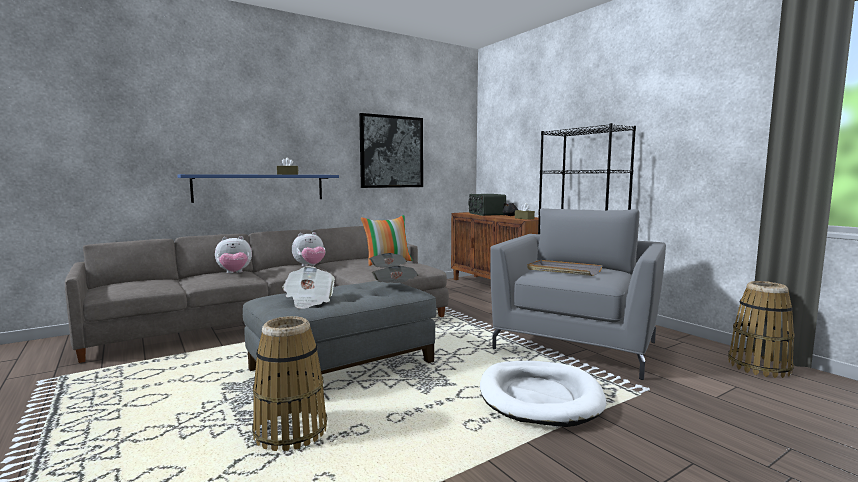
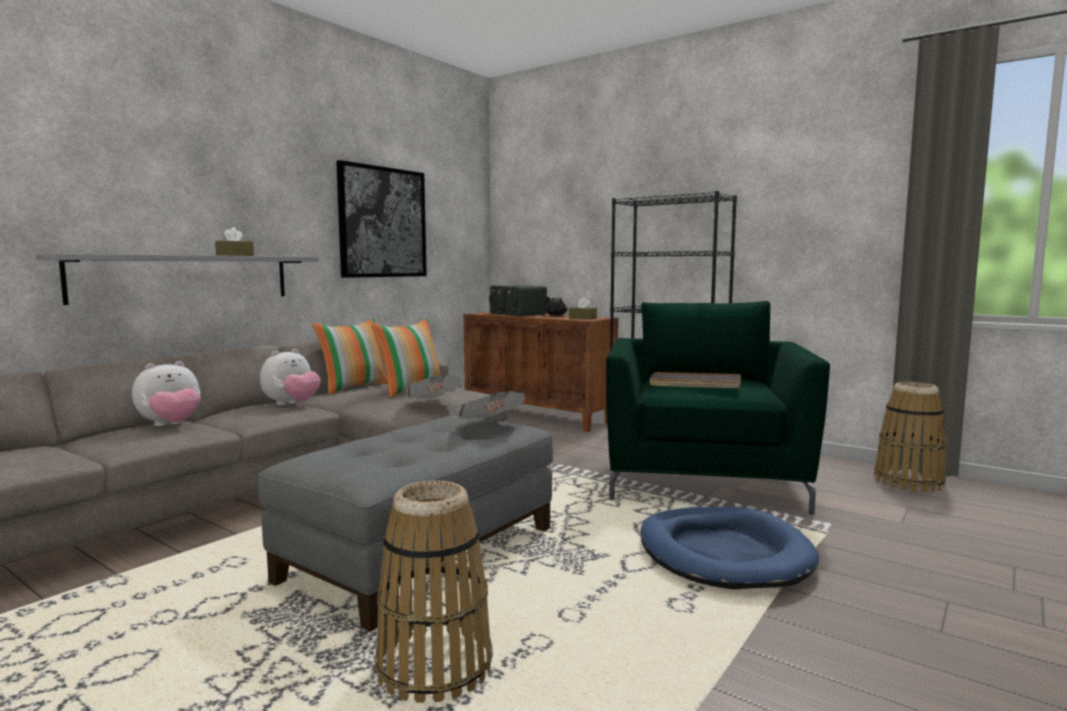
camera: 20 degrees left, 0 degrees up
blue shelf [177,174,339,203] -> grey shelf [36,253,319,305]
newspaper [283,266,335,309] -> none
white dog bed [480,361,606,427] -> blue dog bed [640,507,819,590]
grey armchair [490,208,666,380] -> green armchair [606,301,830,515]
none -> pillow [312,318,388,394]

